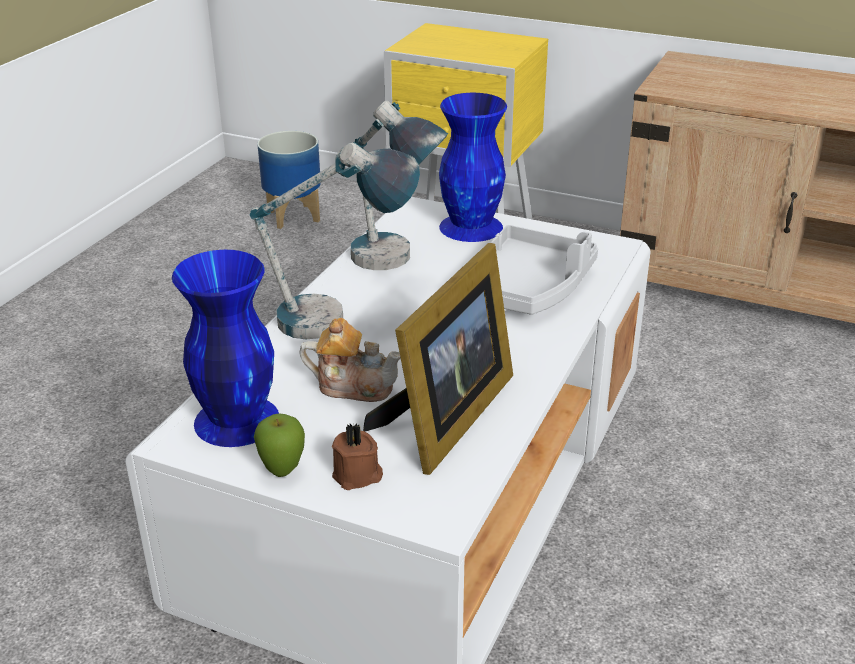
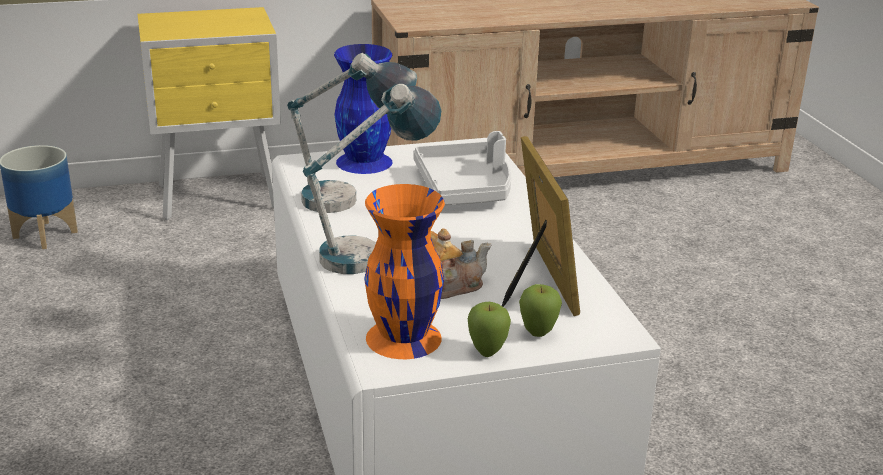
camera: 40 degrees left, 5 degrees down
blue vase [172,250,279,447] -> orange vase [364,184,445,359]
brown candle [332,423,383,490] -> apple [519,284,562,337]

